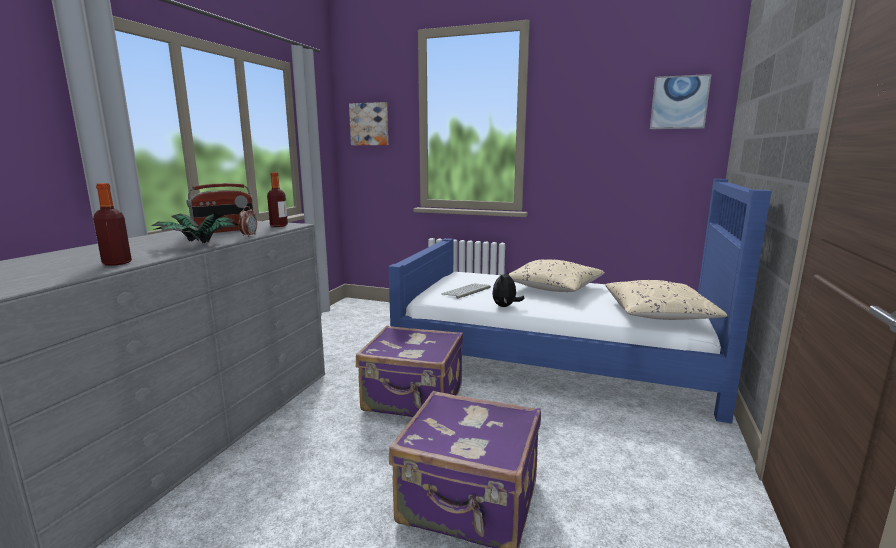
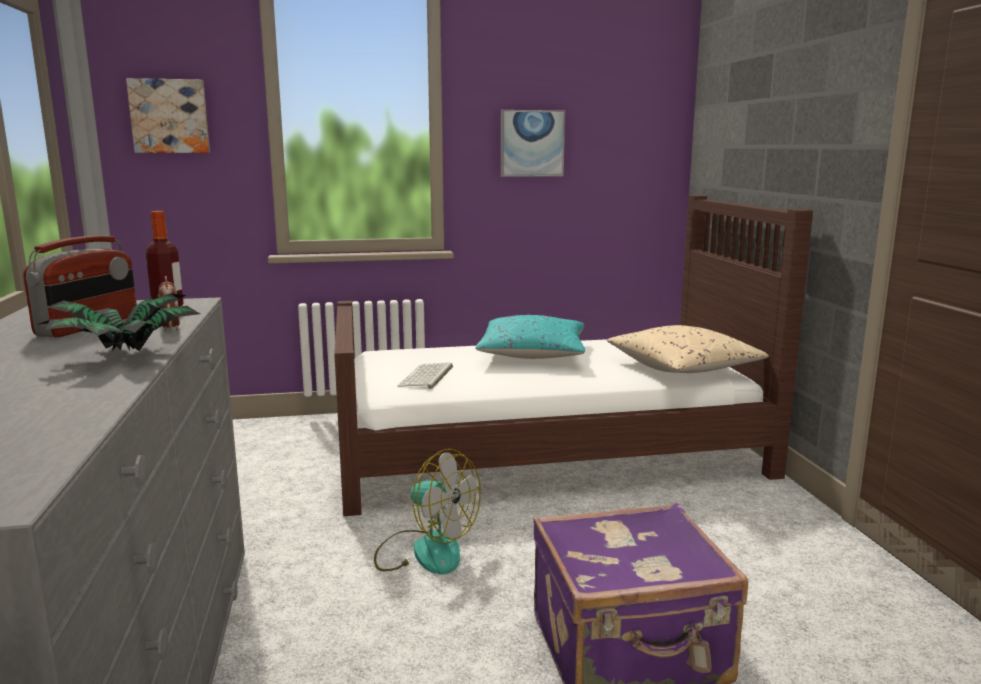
camera: 30 degrees left, 0 degrees up
bottle [93,183,132,266] -> none
purple suitcase [356,325,463,417] -> fan [374,449,481,574]
blue bed [388,179,772,424] -> brown bed [334,195,813,517]
plush toy [492,270,525,307] -> none
beige pillow [509,259,605,292] -> turquoise pillow [475,315,585,359]
picture [650,74,712,129] -> picture moved to [501,110,565,177]

